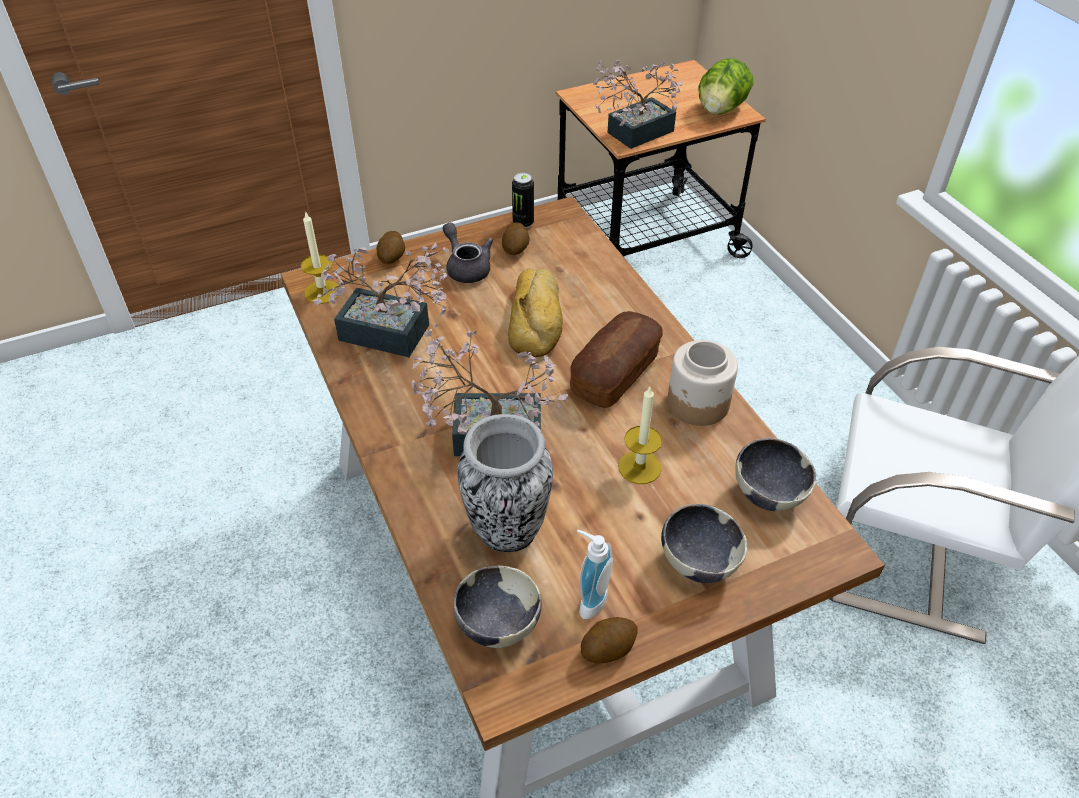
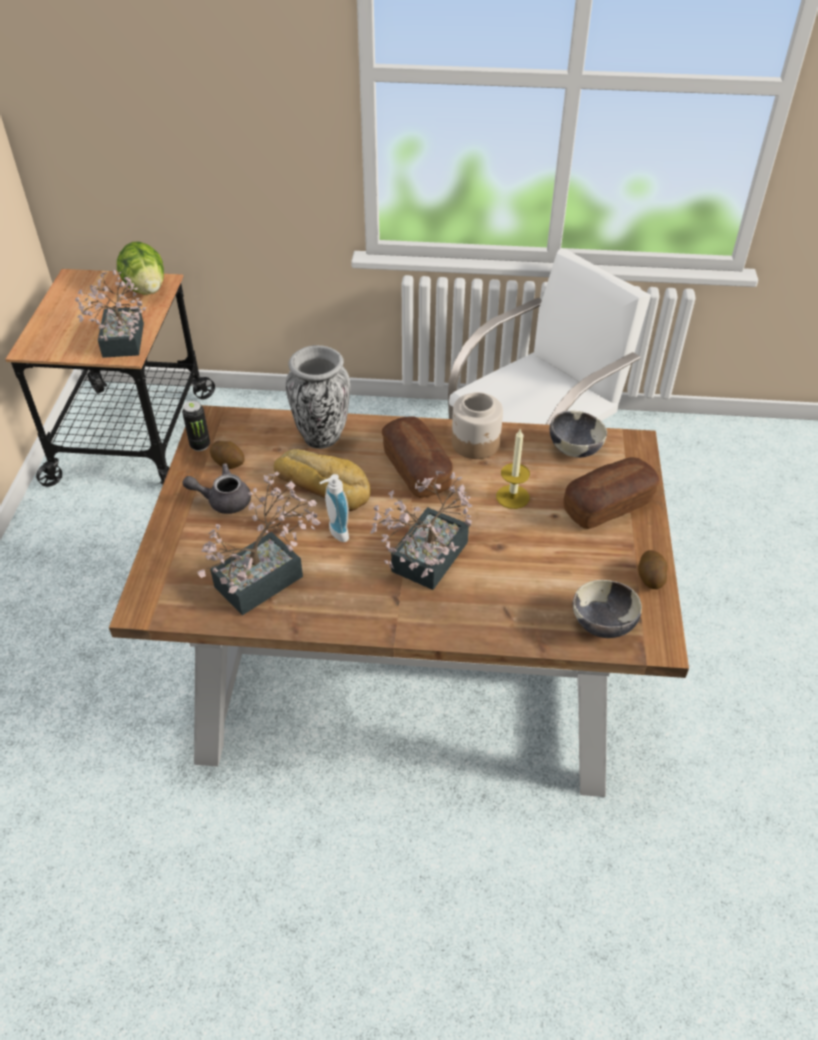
camera: 60 degrees left, 0 degrees up
candle [301,211,339,304] -> none
potato [377,231,405,264] -> none
vase [457,414,553,552] -> vase moved to [286,345,350,449]
soap dispenser [577,530,613,619] -> soap dispenser moved to [319,474,349,542]
bowl [661,504,747,583] -> bread [563,457,660,529]

